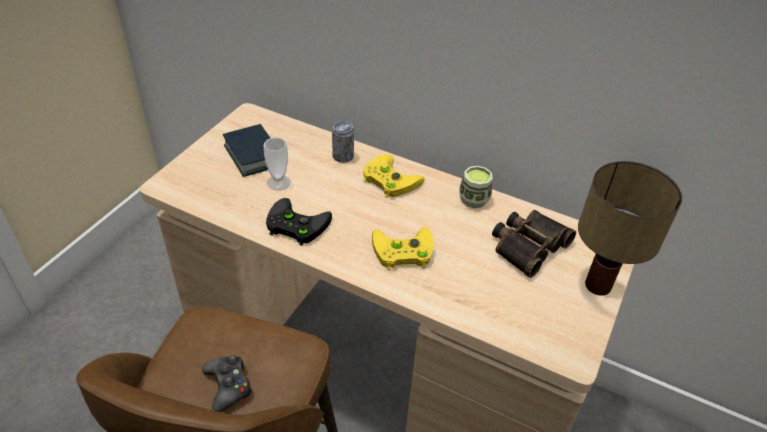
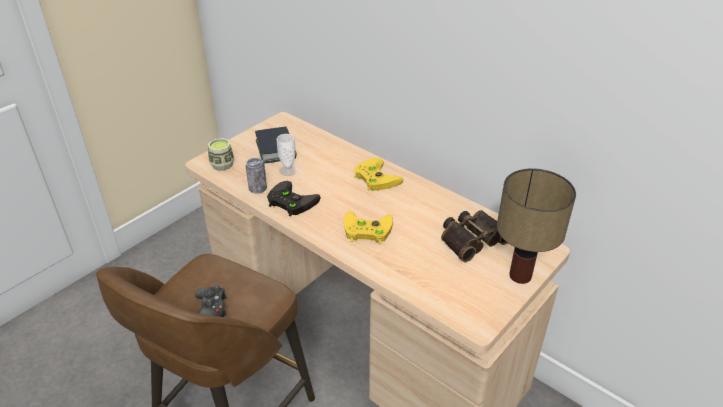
camera: 15 degrees right, 5 degrees down
can [332,121,354,163] -> can moved to [246,158,267,194]
cup [459,166,493,208] -> cup moved to [208,138,234,171]

